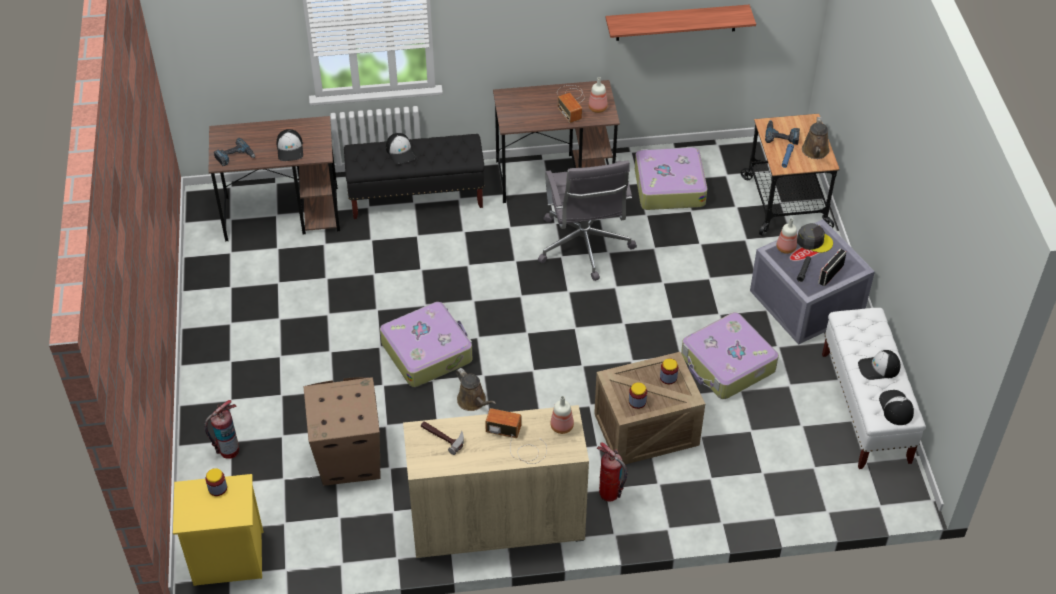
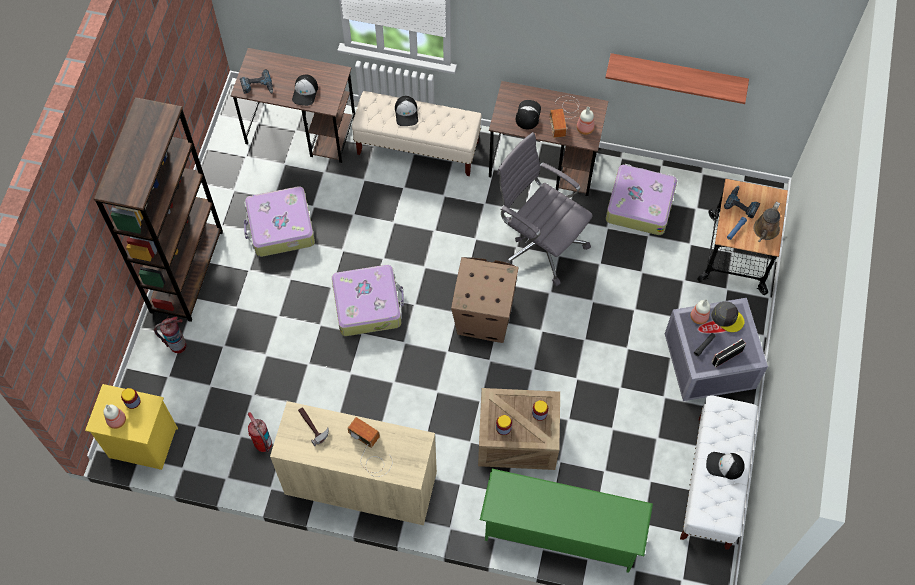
camera: 20 degrees right, 15 degrees up
cardboard box [304,377,381,486] -> cardboard box moved to [451,257,519,343]
black bench [344,134,484,219] -> beige bench [352,91,482,176]
brown watering can [456,368,496,411] -> none
grey office chair [538,160,637,281] -> grey office chair turned 120 degrees clockwise [497,132,593,286]
bottle [550,396,574,434] -> bottle moved to [103,405,126,429]
fire extinguisher [597,442,627,502] -> fire extinguisher moved to [248,412,272,452]
suitcase [681,312,779,399] -> suitcase moved to [244,186,315,257]
cap [879,390,914,425] -> cap moved to [516,100,541,129]
none -> brown bookcase [94,97,223,322]
none -> green shoe rack [480,468,653,573]

